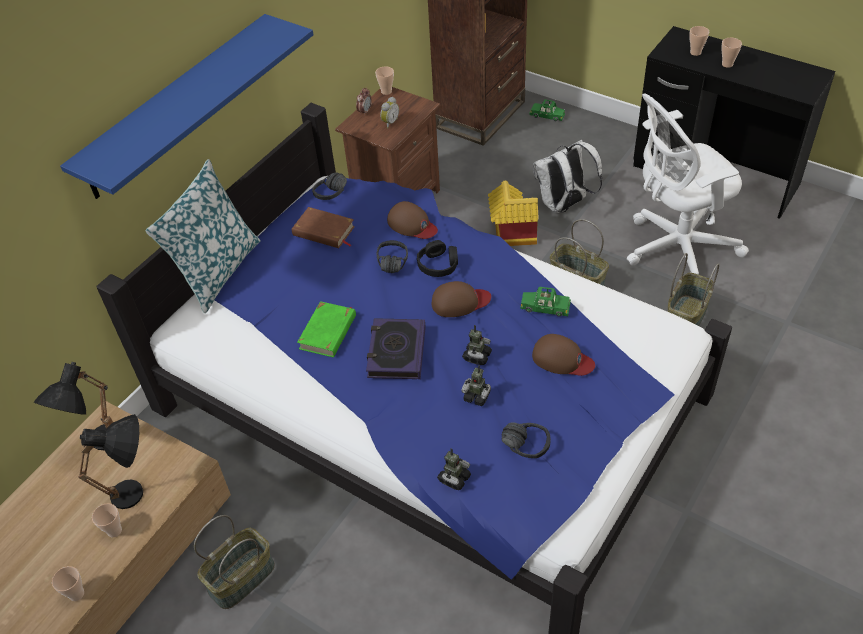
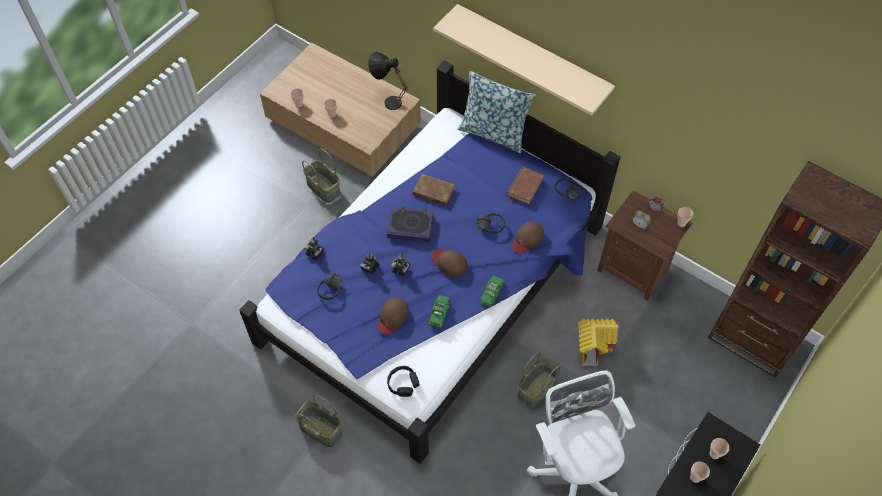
camera: 90 degrees right, 10 degrees up
blue shelf [60,14,313,199] -> beige shelf [433,4,615,116]
black table lamp [78,414,143,509] -> none
green book [297,301,356,358] -> brown book [412,174,455,206]
black headphones [417,240,458,277] -> black headphones moved to [387,366,420,397]
brown cap [432,281,491,317] -> brown cap turned 135 degrees clockwise [431,249,467,277]
green toy car [529,99,565,121] -> green toy car moved to [480,276,504,307]
white backpack [533,140,603,213] -> none
basket [668,253,719,326] -> basket moved to [295,394,342,447]

